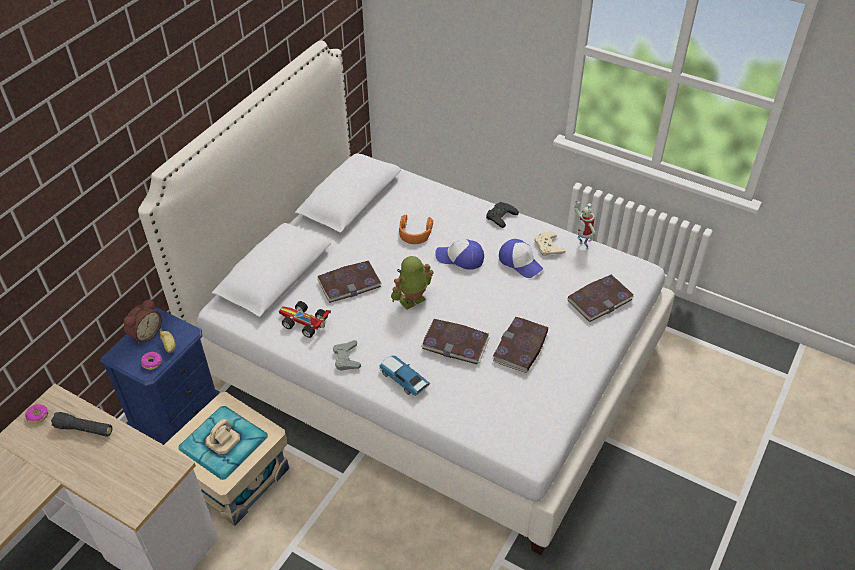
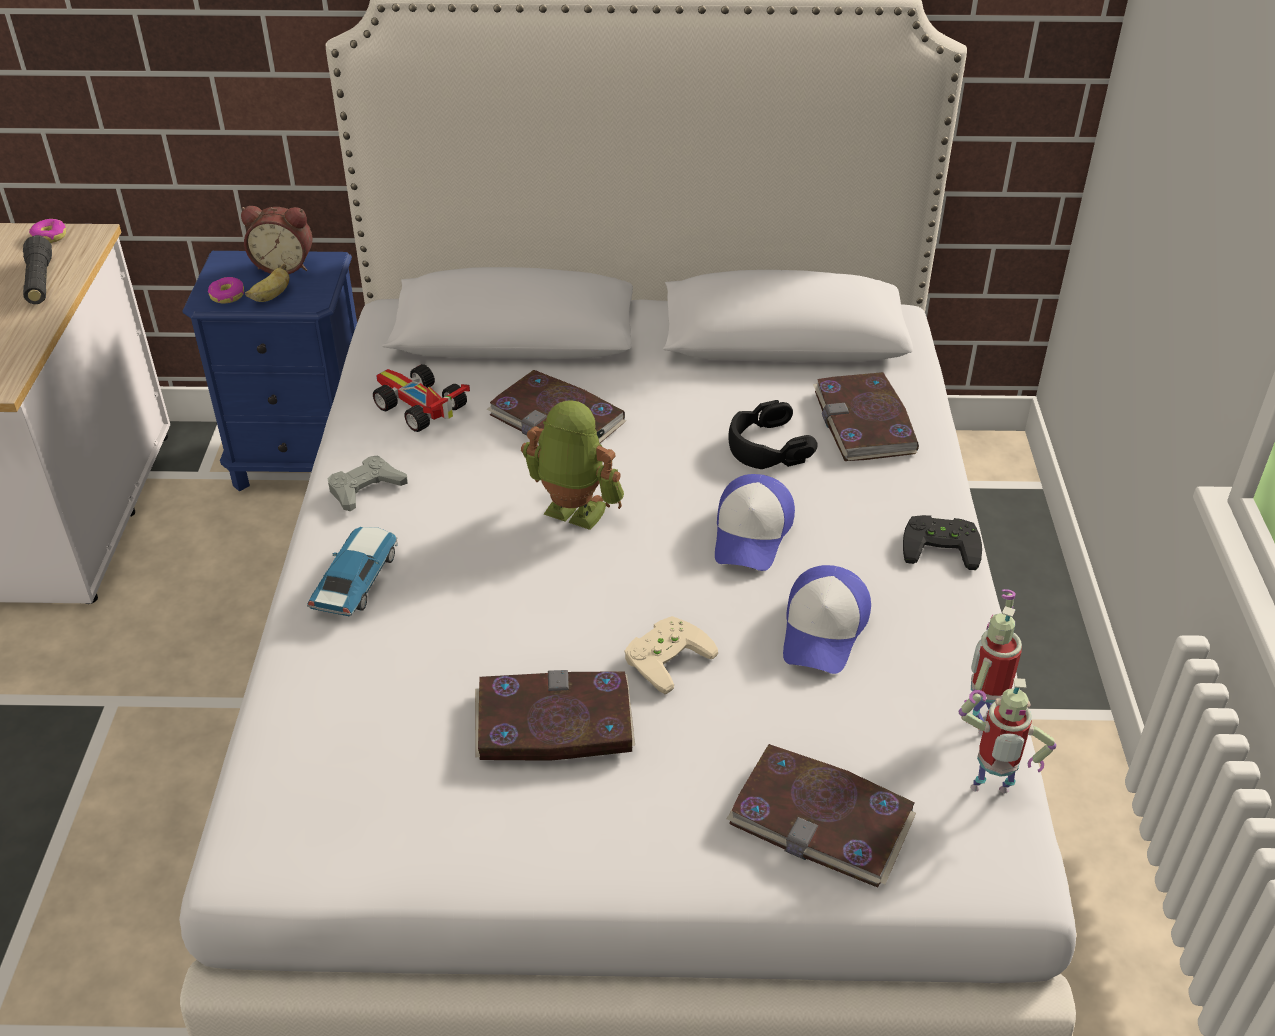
camera: 60 degrees right, 5 degrees down
beige storage box [164,392,289,526] -> none
toy car [279,301,331,338] -> toy car turned 45 degrees counterclockwise [373,364,470,432]
orange headphones [399,214,433,244] -> black headphones [728,400,818,469]
book [421,319,490,364] -> book moved to [813,372,919,461]
cap [435,239,484,270] -> cap turned 150 degrees counterclockwise [715,474,795,571]
beige game controller [534,231,565,256] -> beige game controller moved to [625,616,718,694]
none -> toy robot [959,678,1056,793]

